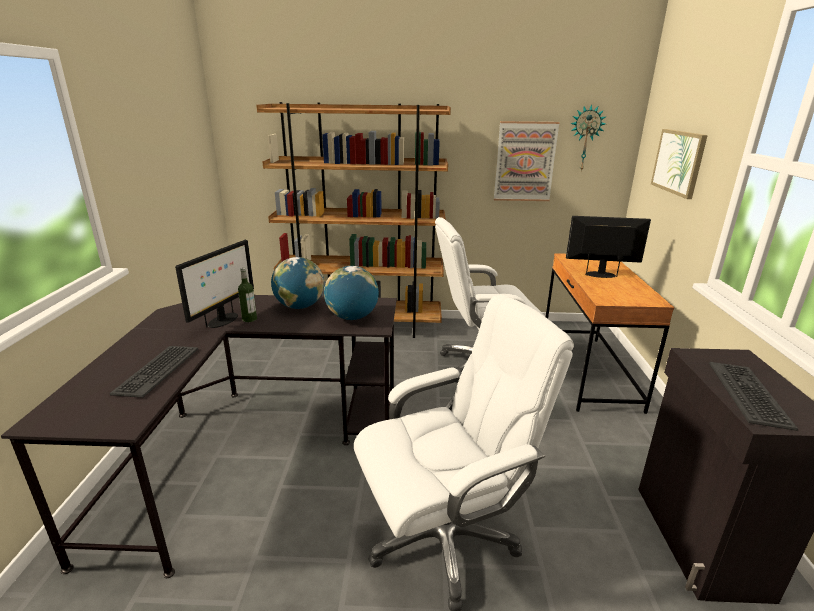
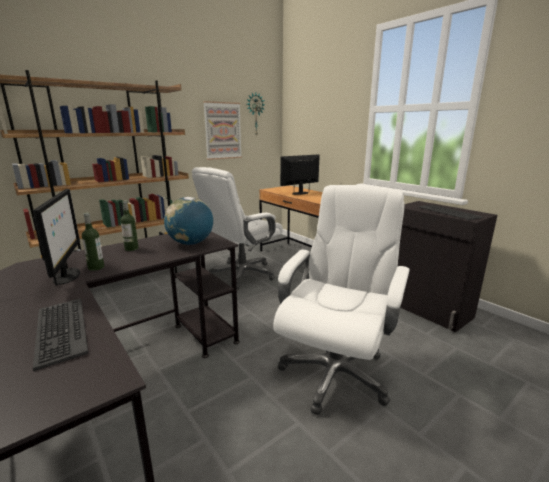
camera: 40 degrees left, 5 degrees down
globe [271,257,324,309] -> bottle [120,200,139,251]
picture [651,129,708,199] -> none

